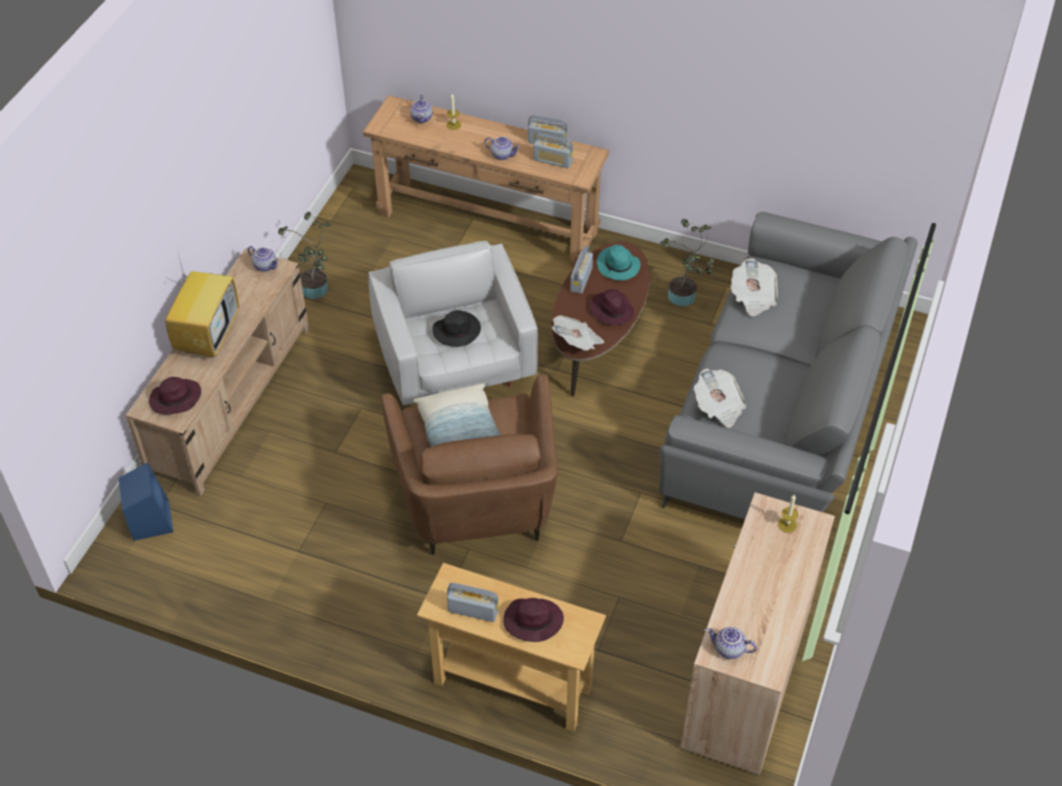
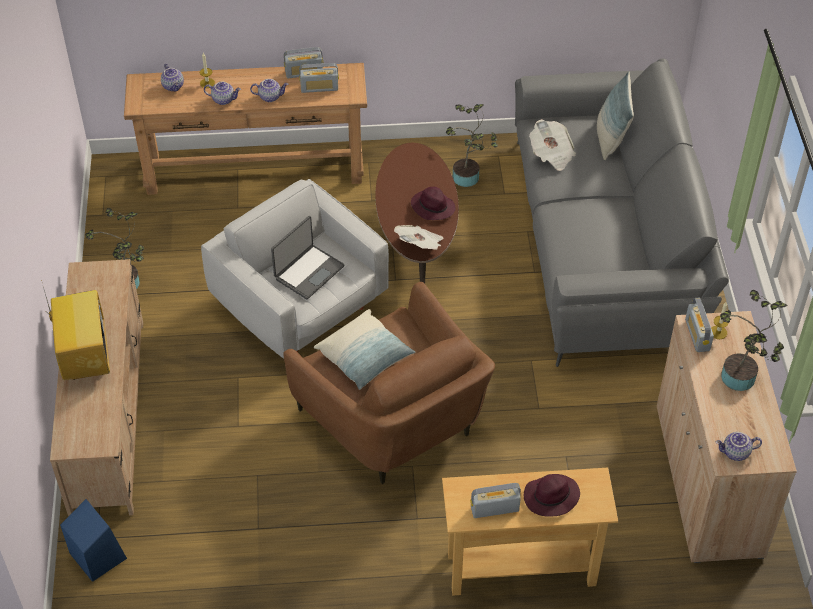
camera: 25 degrees left, 0 degrees up
purple hat [149,377,201,415] -> none
teapot [247,246,279,272] -> teapot moved to [204,81,241,105]
black hat [432,310,481,347] -> laptop [271,216,344,299]
radio [570,246,593,294] -> radio moved to [685,297,714,352]
turquoise hat [597,245,640,280] -> none
newspaper [694,368,746,428] -> none
none -> pillow [597,72,634,160]
none -> potted plant [720,290,787,391]

